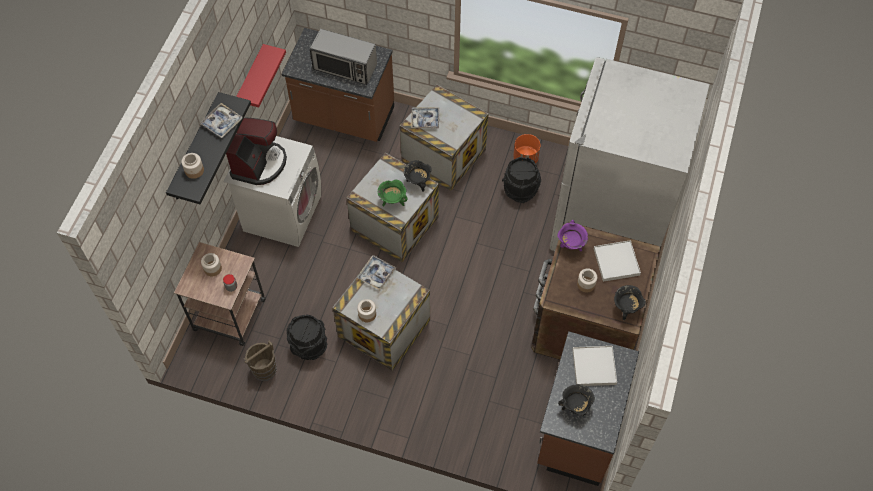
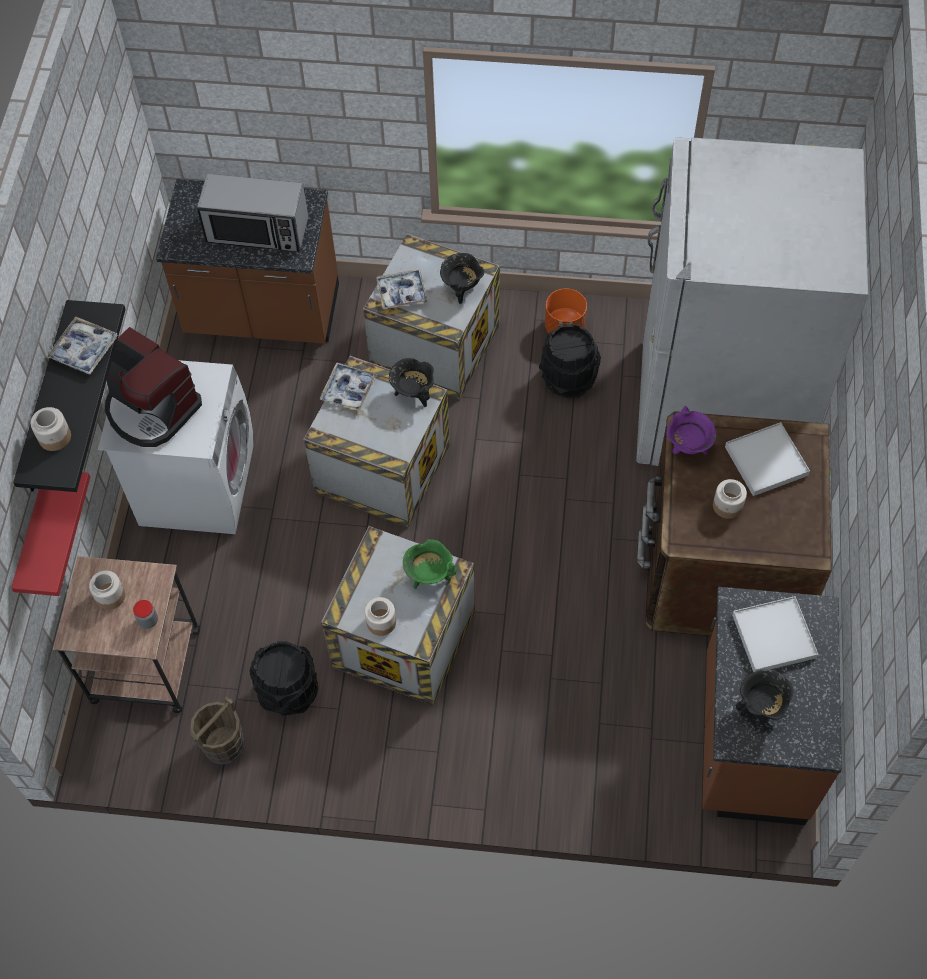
camera: 10 degrees left, 0 degrees up
coffee machine [226,118,287,185] -> coffee machine turned 120 degrees clockwise [105,327,202,447]
red shelf [236,44,286,108] -> red shelf moved to [11,472,90,596]
tray [357,255,396,290] -> tray moved to [320,363,377,411]
green cooking pot [378,179,408,206] -> green cooking pot moved to [403,540,457,589]
black cooking pot [614,285,646,320] -> black cooking pot moved to [440,253,485,304]

